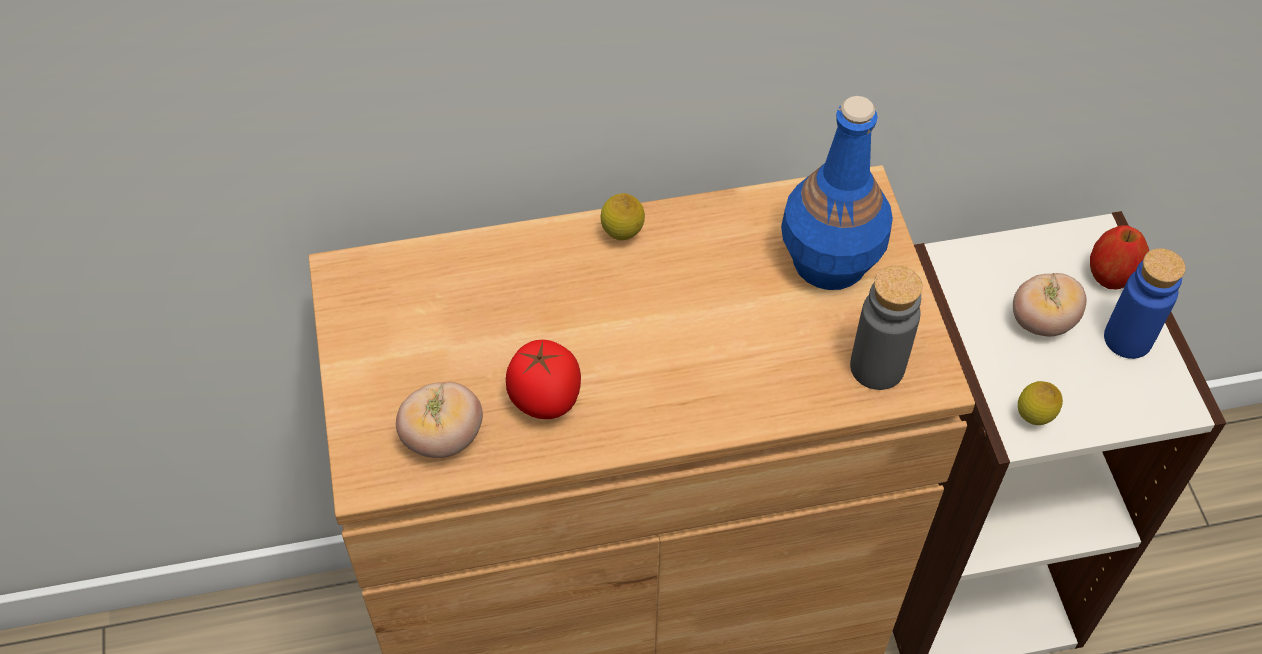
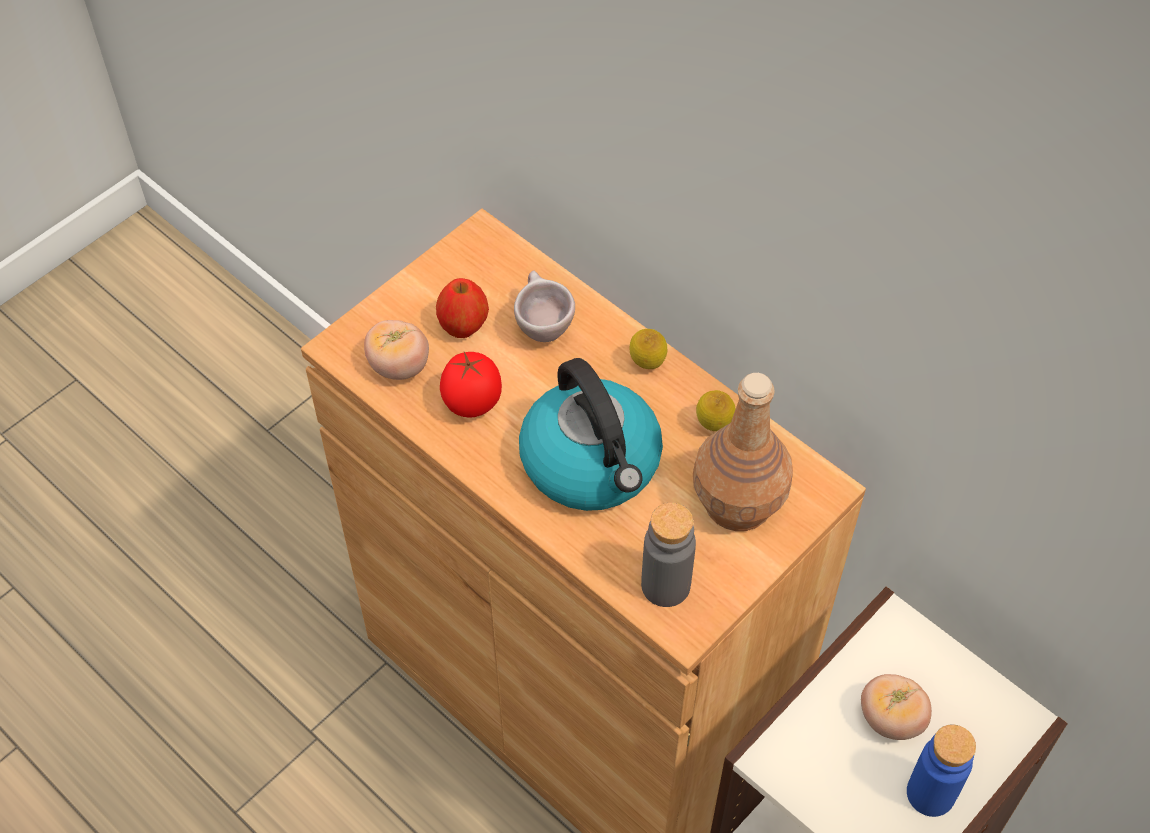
camera: 55 degrees right, 0 degrees up
blue bottle [781,96,893,290] -> brown bottle [693,373,793,531]
lemon [1018,381,1063,425] -> lemon moved to [696,390,735,431]
apple [1090,225,1149,289] -> apple moved to [436,278,489,338]
none -> beige cup [514,271,575,342]
none -> kettle [519,358,663,511]

